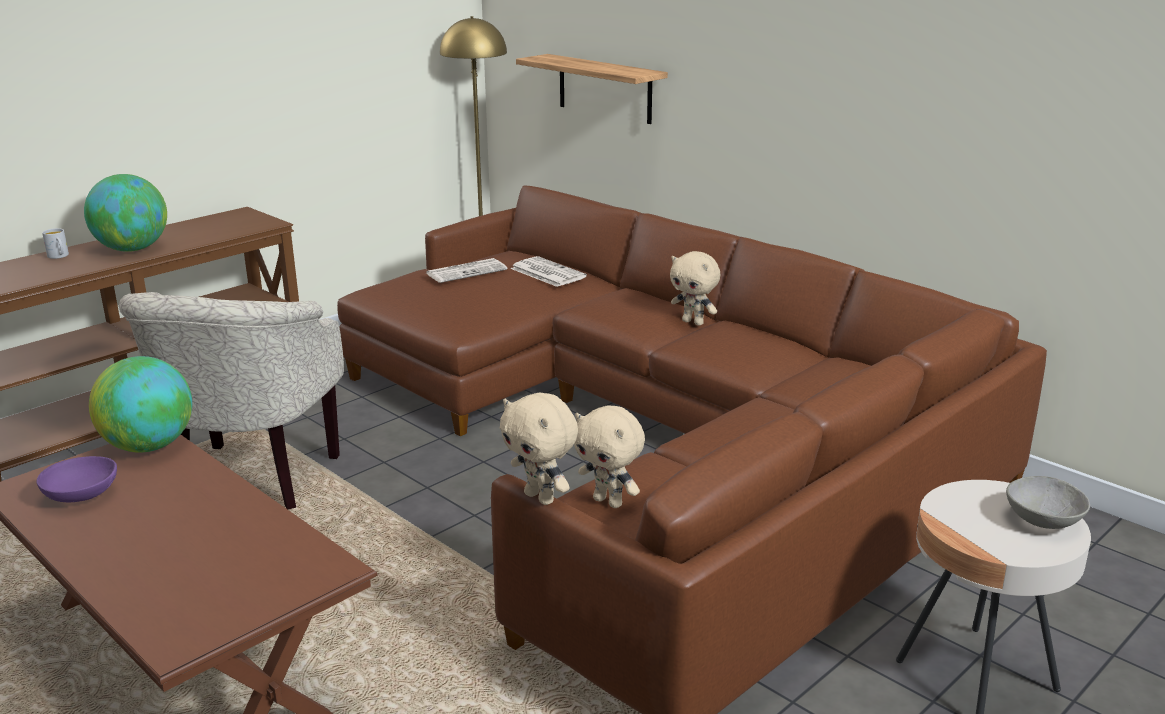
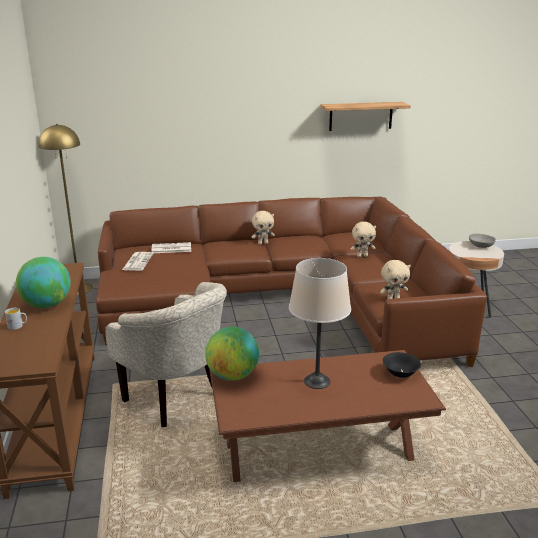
camera: 55 degrees left, 0 degrees up
purple bowl [36,456,117,502] -> none
beige plush toy [500,392,578,505] -> beige plush toy moved to [350,222,376,257]
shelf [516,54,668,124] -> shelf moved to [320,102,411,131]
none -> beige table lamp [289,258,351,389]
none -> black bowl [383,352,421,378]

